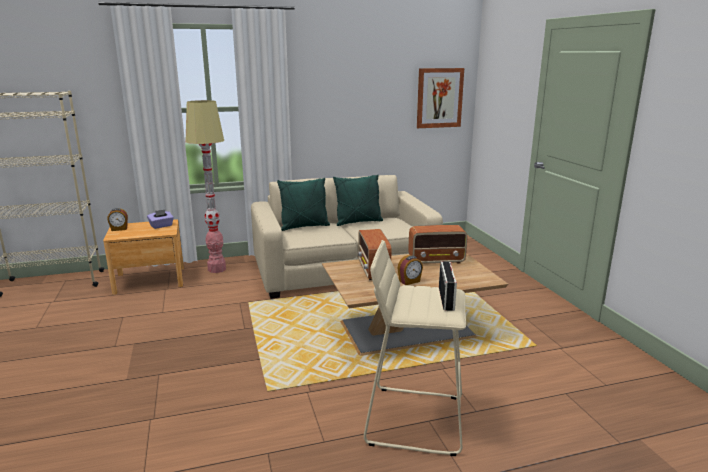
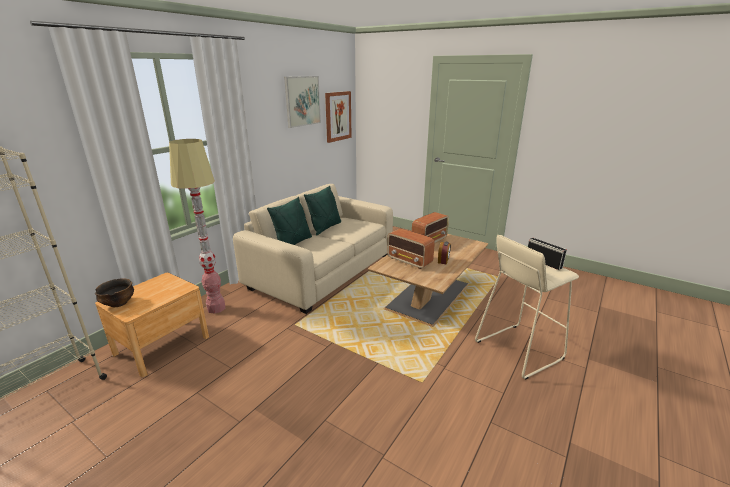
camera: 40 degrees left, 5 degrees up
alarm clock [107,208,128,231] -> bowl [95,279,134,307]
purple tissue box [147,210,174,229] -> none
none -> picture [284,76,321,128]

